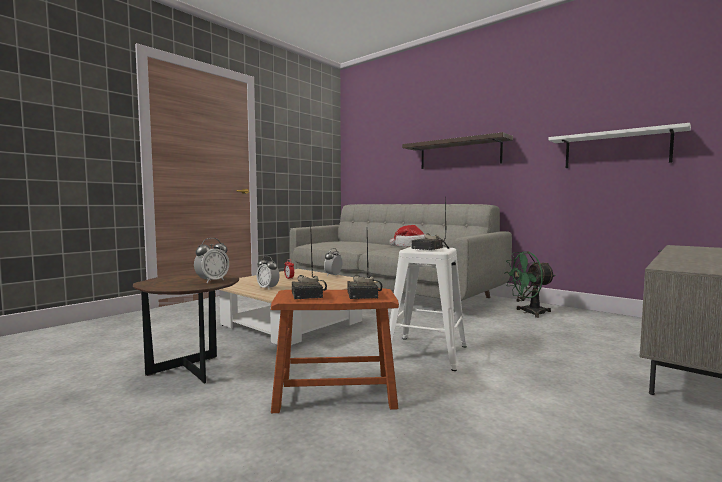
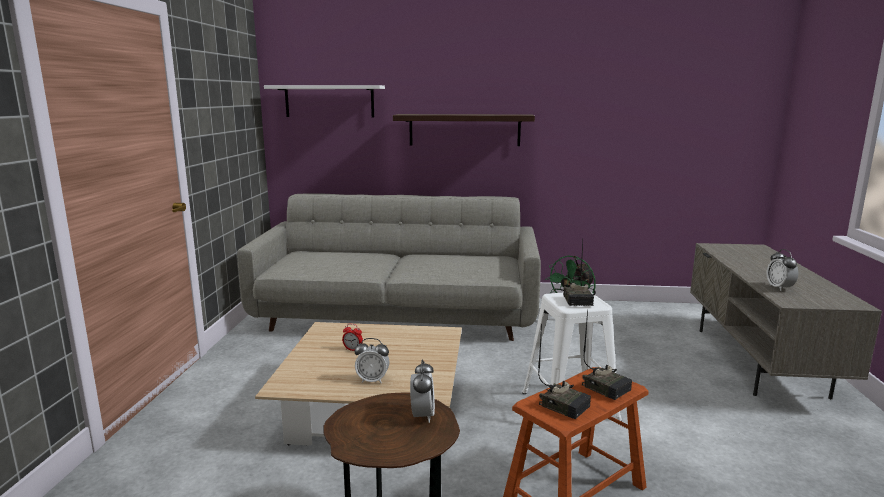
camera: 35 degrees left, 10 degrees up
alarm clock [324,248,342,276] -> alarm clock moved to [767,249,798,291]
hat [390,225,426,247] -> none
white shelf [548,123,691,168] -> white shelf moved to [264,85,385,117]

